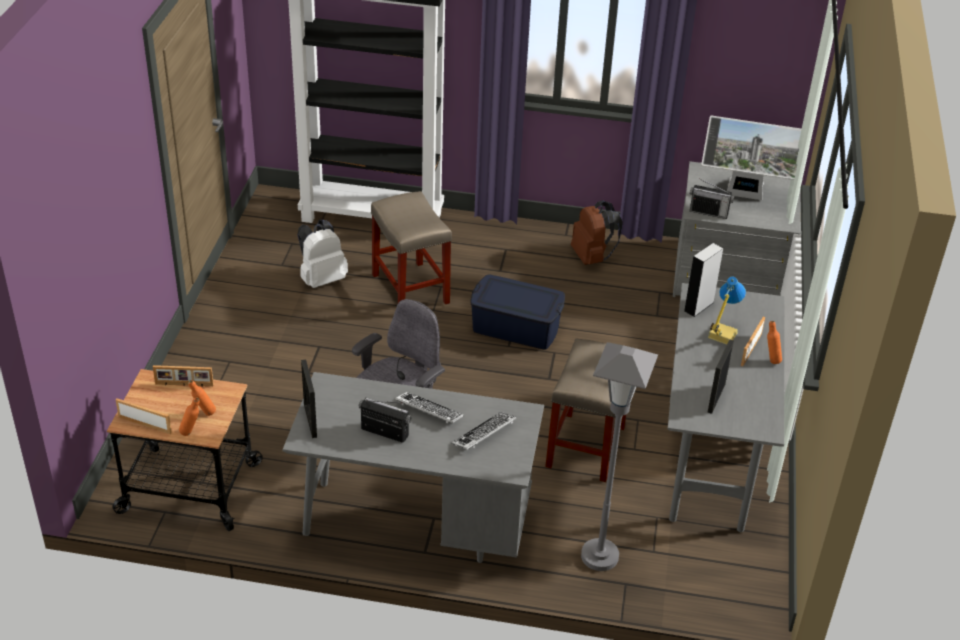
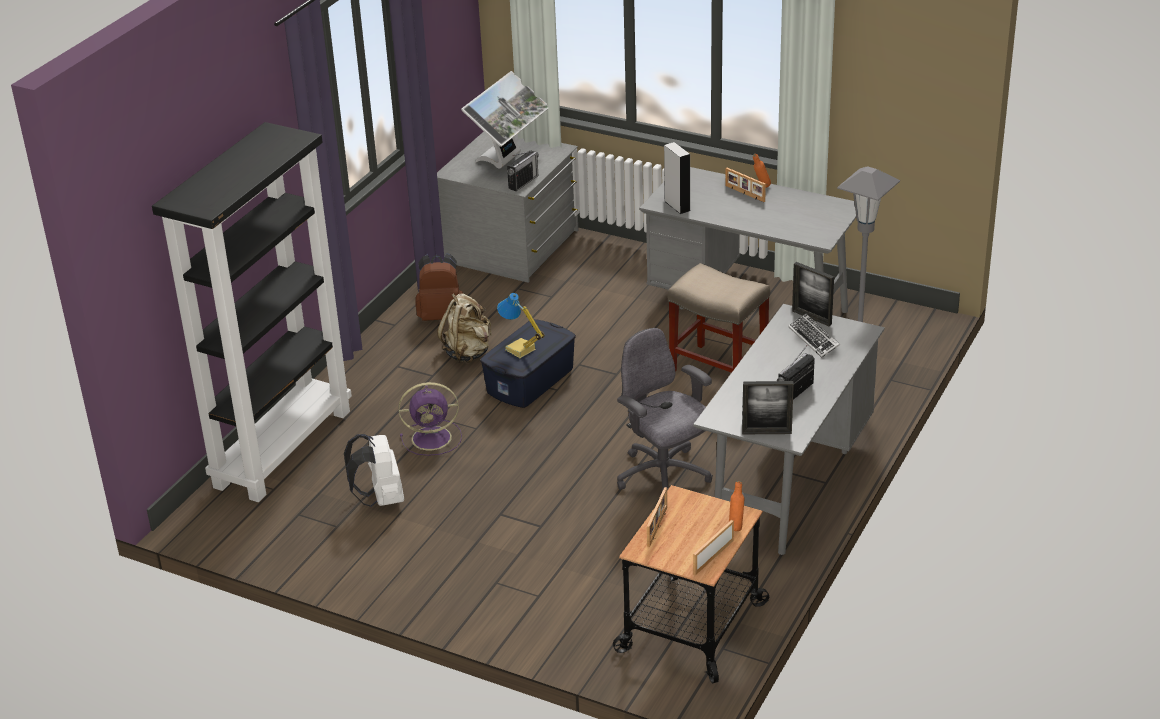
camera: 70 degrees left, 5 degrees down
orange bottle [188,380,216,416] -> none
beige stool [371,191,452,304] -> purple fan [399,382,462,456]
keyboard [395,392,463,424] -> none
table lamp [708,276,746,345] -> table lamp moved to [497,293,545,358]
picture frame [708,339,734,414] -> picture frame moved to [792,262,834,326]
none -> beige backpack [437,293,492,363]

